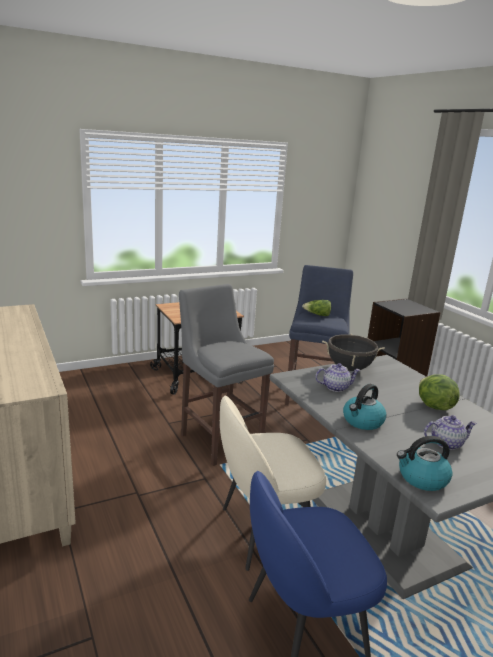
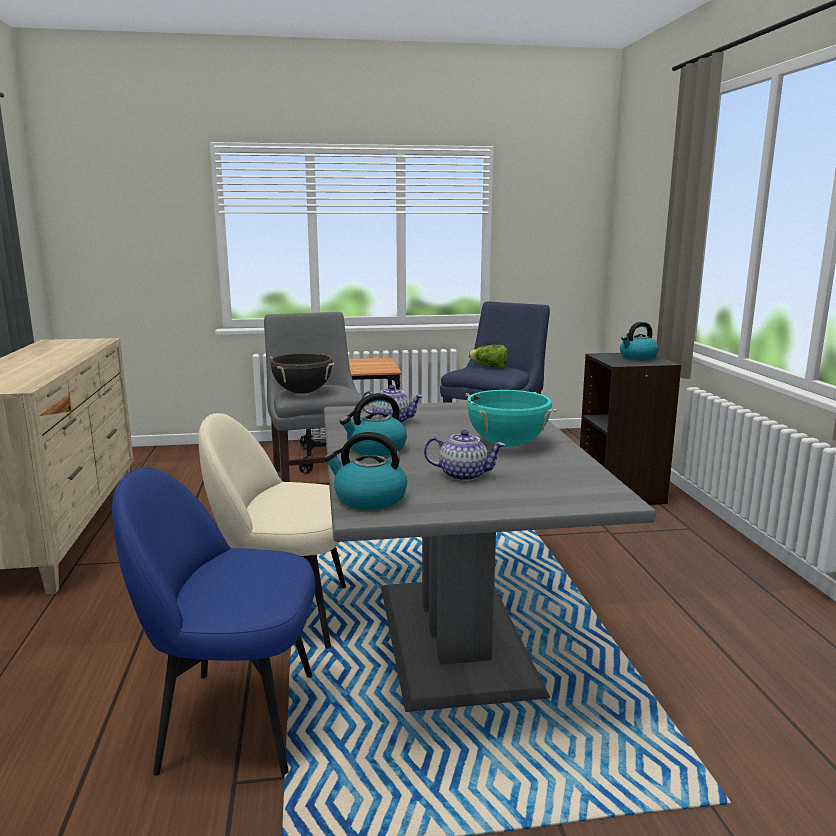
camera: 20 degrees right, 5 degrees down
black cooking pot [322,334,385,371] -> black cooking pot moved to [270,353,334,394]
lettuce [419,374,460,410] -> turquoise cooking pot [465,390,557,447]
none -> kettle [620,322,659,360]

